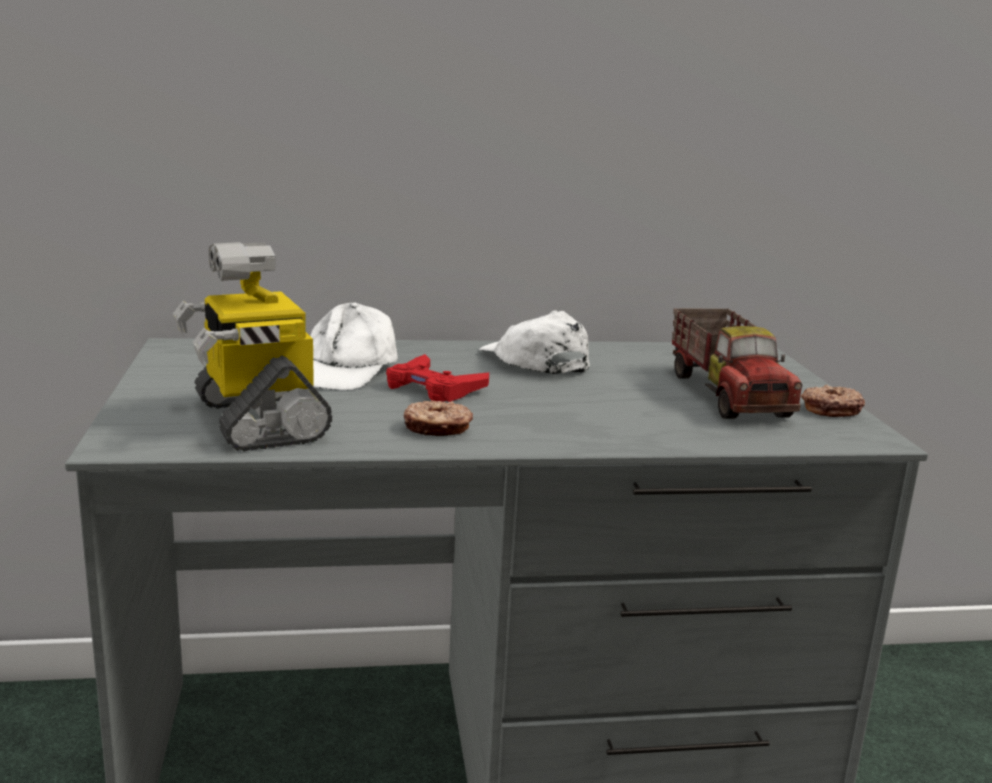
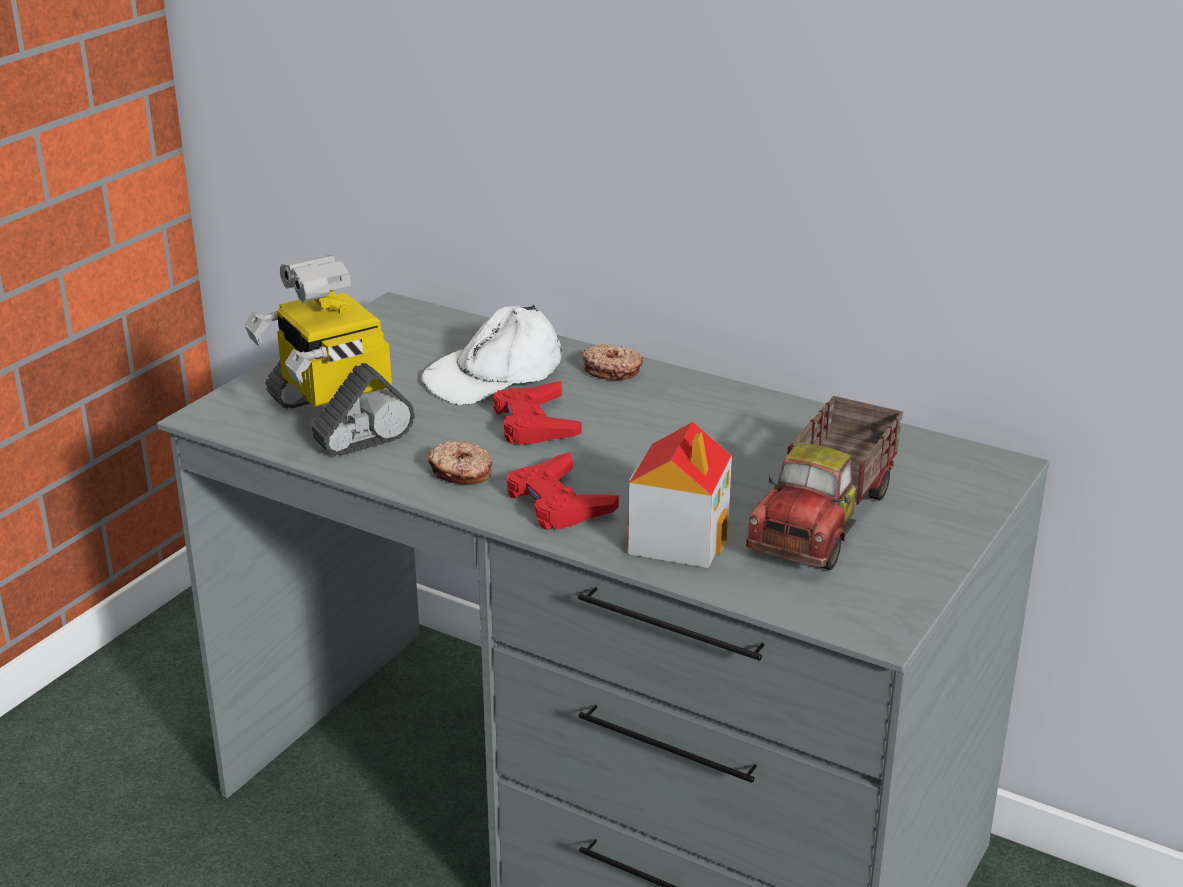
camera: 40 degrees right, 10 degrees up
toy robot [173,242,332,452] -> toy robot turned 45 degrees counterclockwise [244,256,415,456]
white cap [479,310,590,374] -> none
donut [801,385,865,417] -> donut moved to [582,344,643,380]
none -> red game controller [507,452,619,530]
none -> toy house [627,422,732,568]

